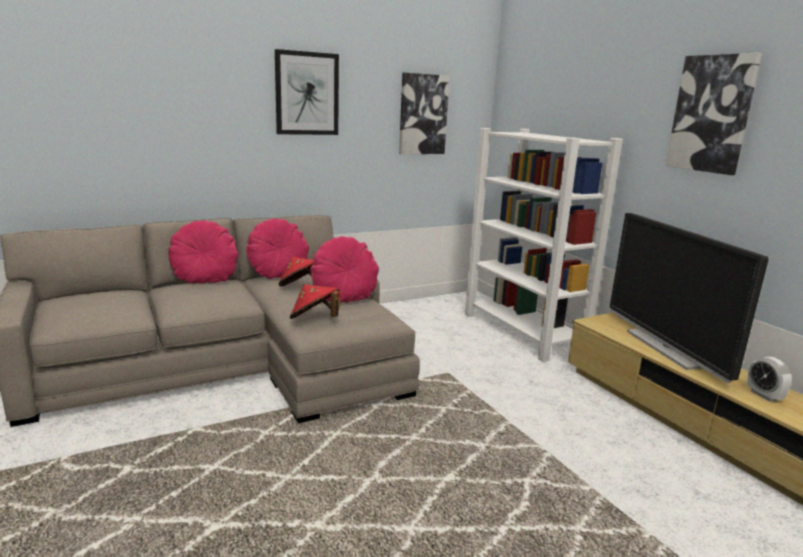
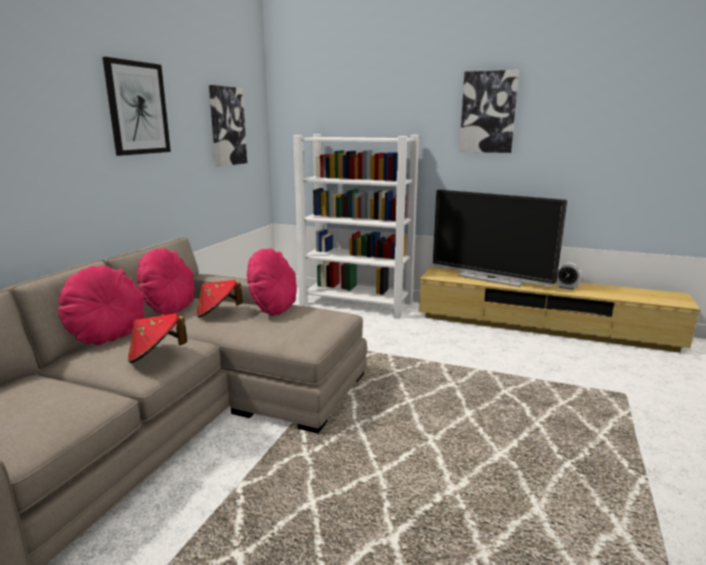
camera: 40 degrees left, 0 degrees up
red hat [290,284,340,319] -> red hat moved to [128,313,187,364]

